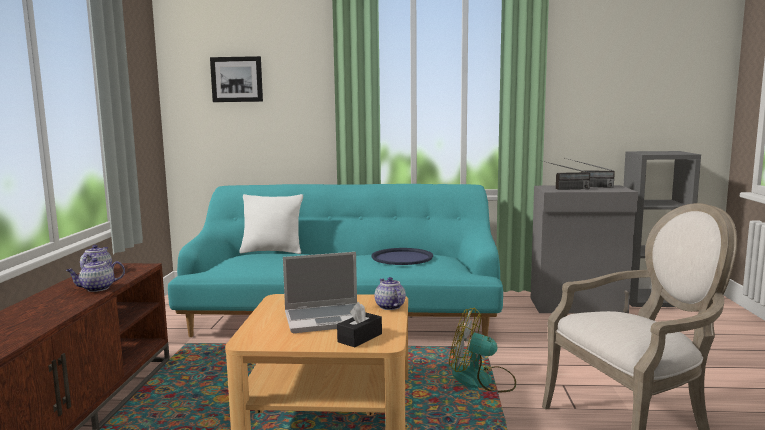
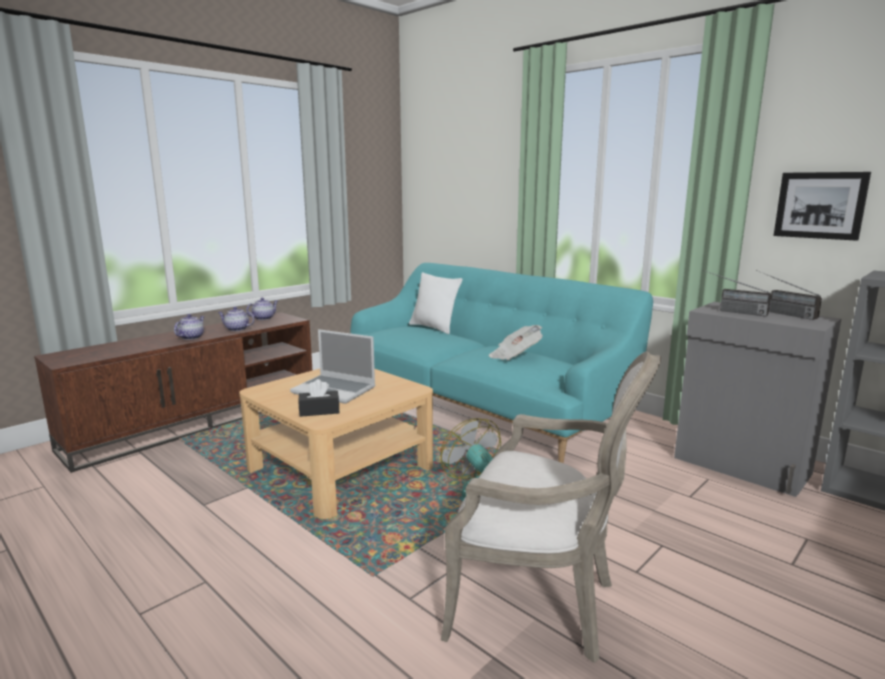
camera: 40 degrees right, 5 degrees up
picture [210,56,263,102] -> picture moved to [774,172,871,241]
blue tray [371,248,433,265] -> newspaper [489,325,543,360]
teapot [375,277,406,310] -> teapot moved to [174,314,205,340]

